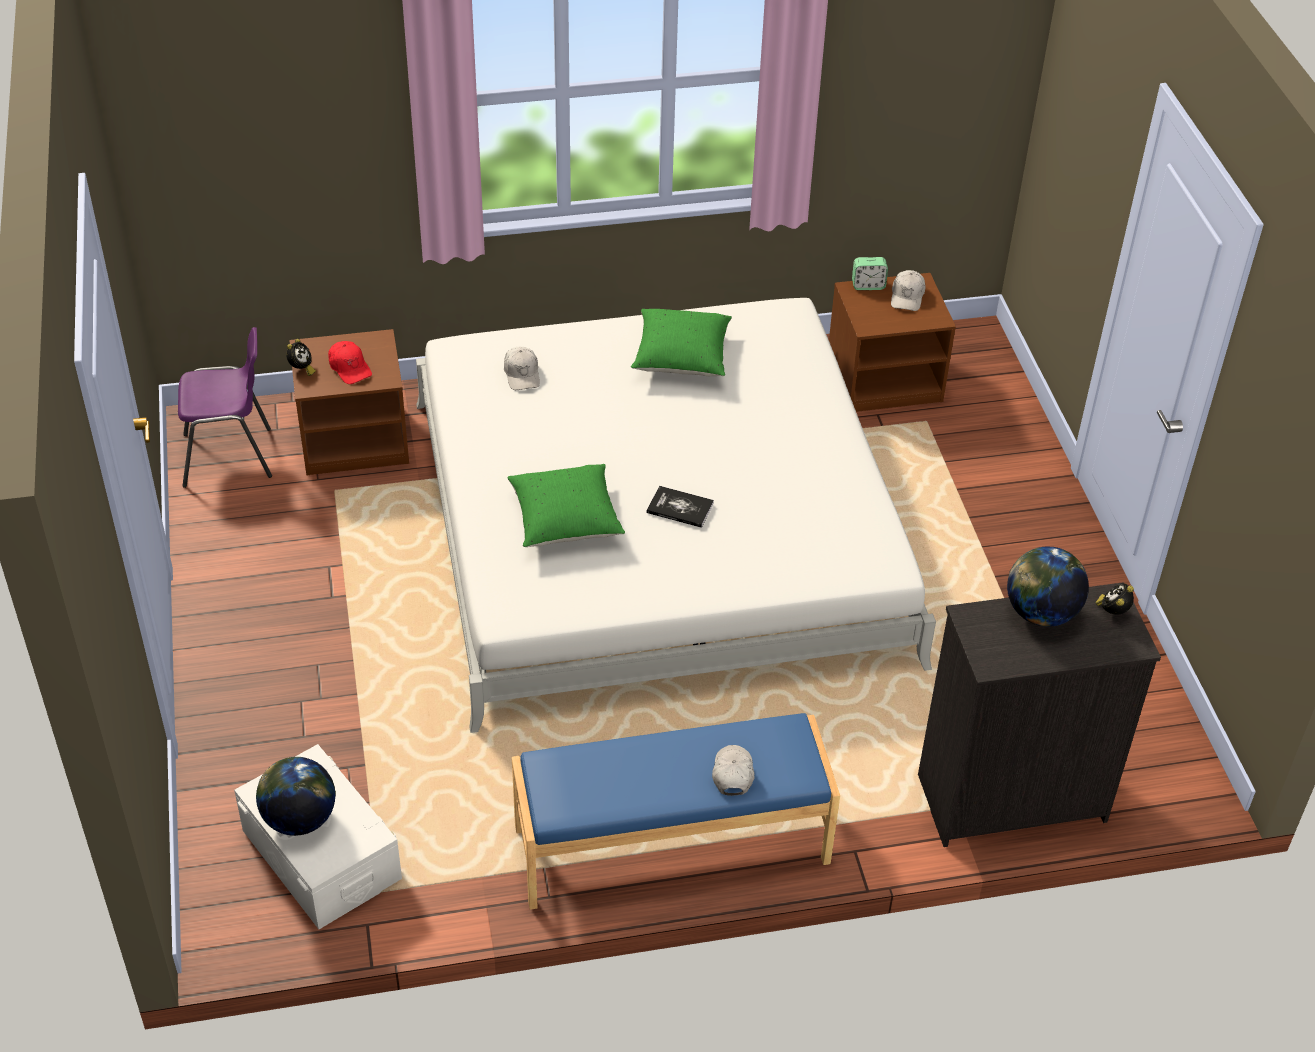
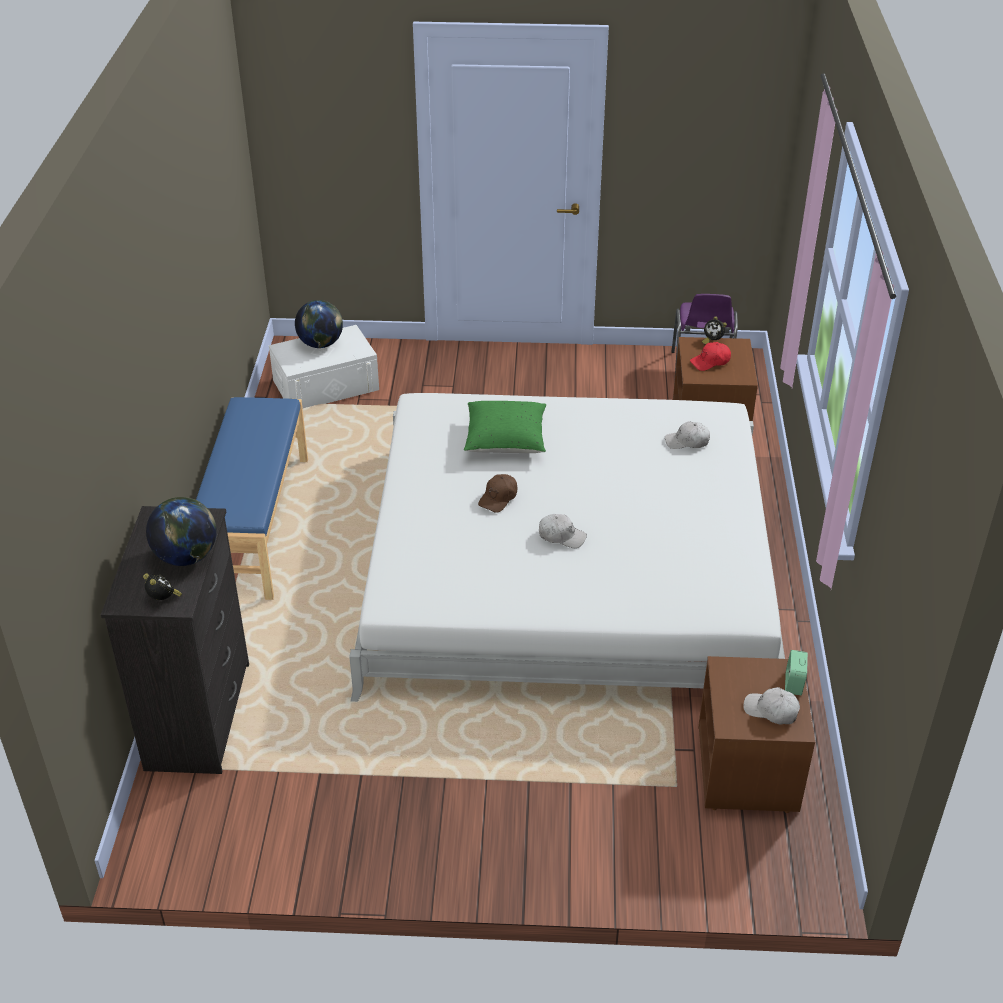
camera: 105 degrees right, 5 degrees down
green pillow [631,309,732,376] -> none
book [647,486,714,528] -> brown cap [478,474,517,513]
white cap [712,745,755,796] -> white cap moved to [539,514,587,548]

